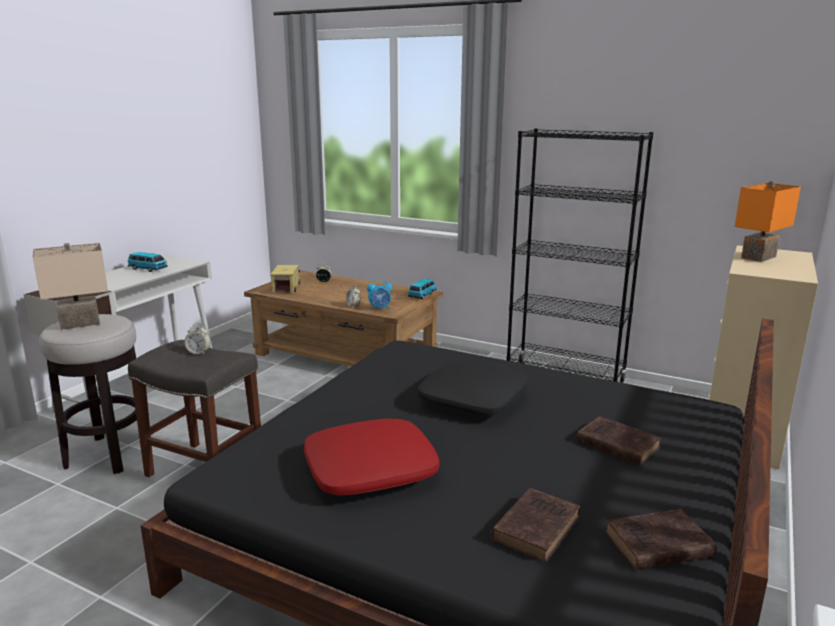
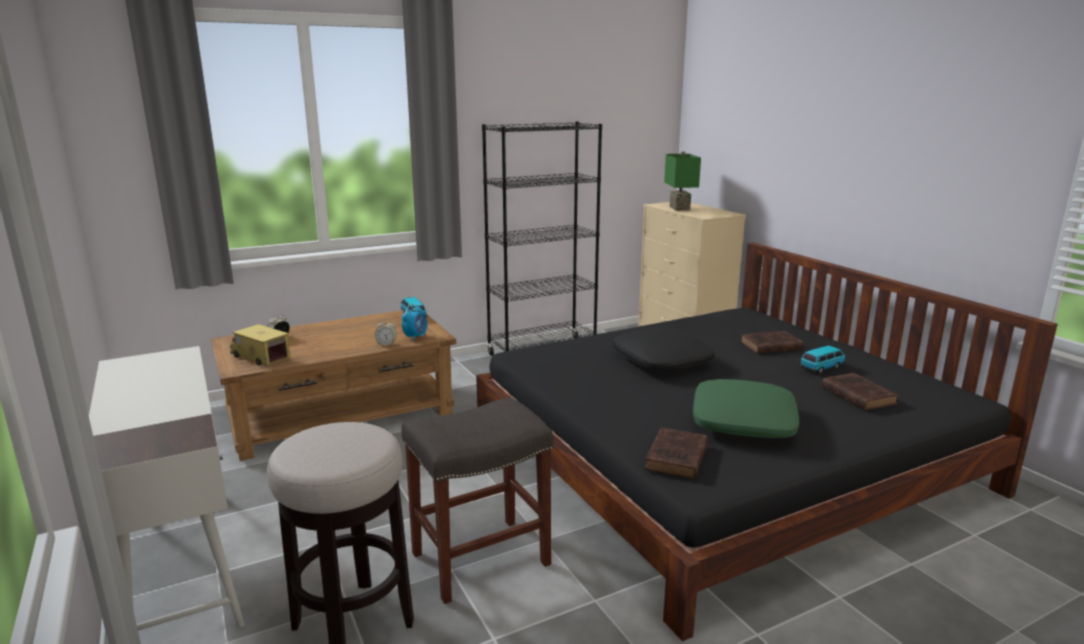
camera: 55 degrees left, 0 degrees up
beige table lamp [33,243,108,330] -> none
toy car [128,252,168,272] -> toy car moved to [799,345,845,373]
alarm clock [184,323,211,355] -> none
red pillow [304,419,440,496] -> green pillow [693,379,799,438]
brown book [605,509,717,570] -> brown book moved to [645,428,708,479]
orange table lamp [735,181,801,262] -> green table lamp [664,152,701,211]

